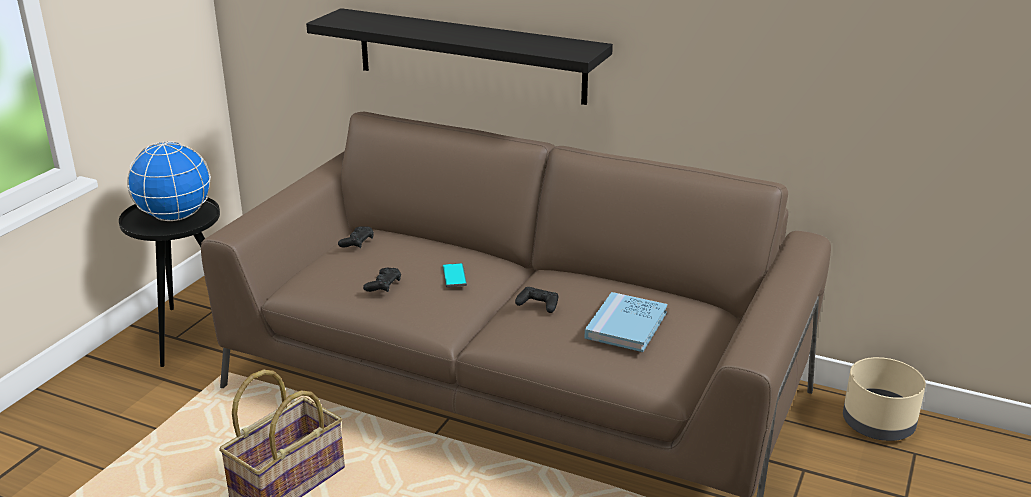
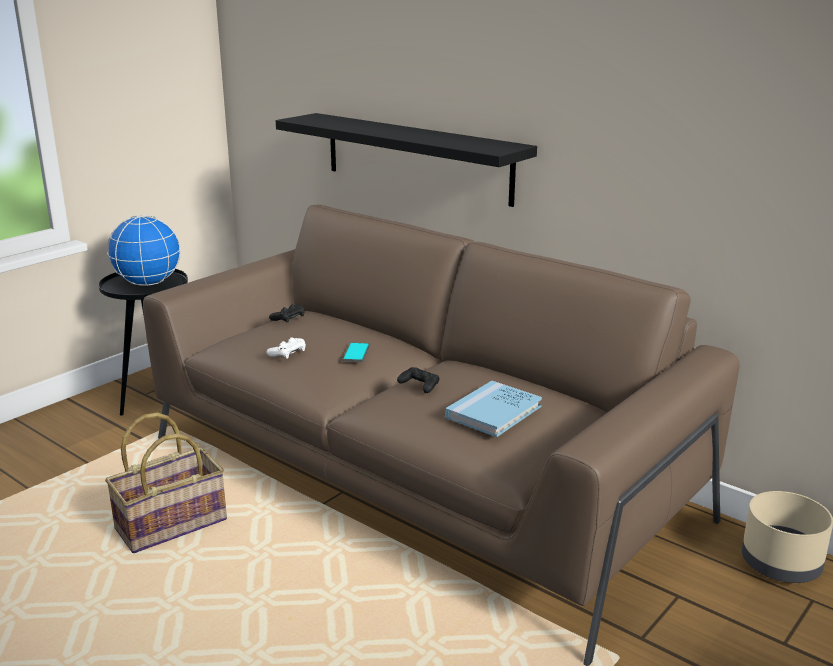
camera: 15 degrees right, 5 degrees down
black game controller [363,268,401,292] -> white game controller [266,337,306,359]

